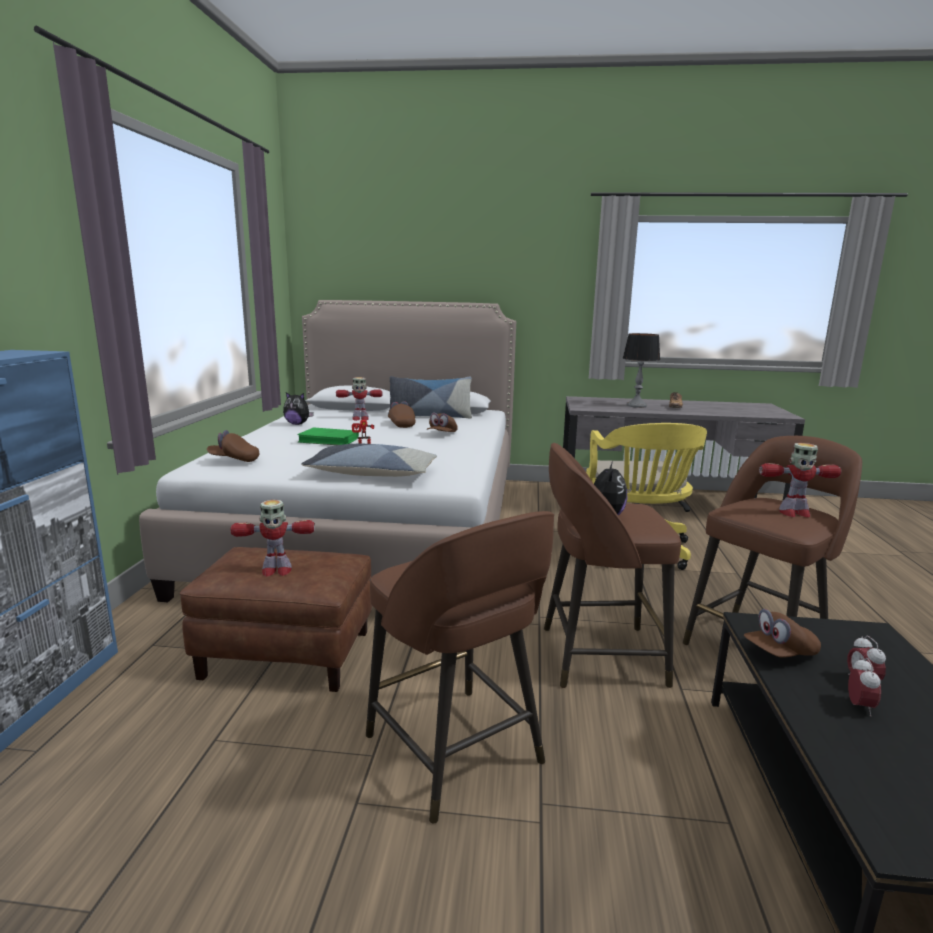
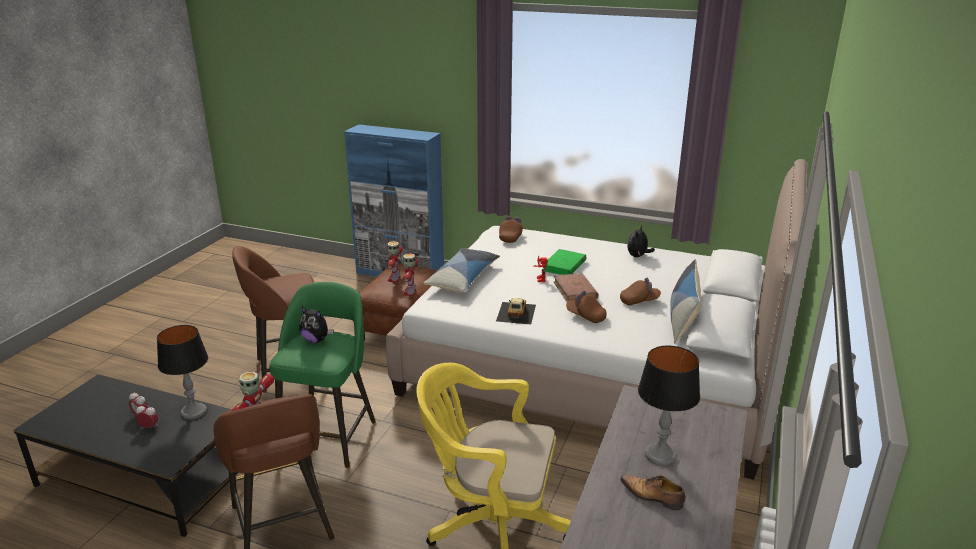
camera: 105 degrees right, 10 degrees up
toy robot [336,377,382,421] -> toy robot moved to [403,253,418,296]
brown stool [544,443,681,688] -> green stool [269,282,376,468]
brown cap [744,609,821,658] -> table lamp [157,325,208,419]
none -> toy car [496,298,536,324]
none -> brown book [553,273,598,302]

